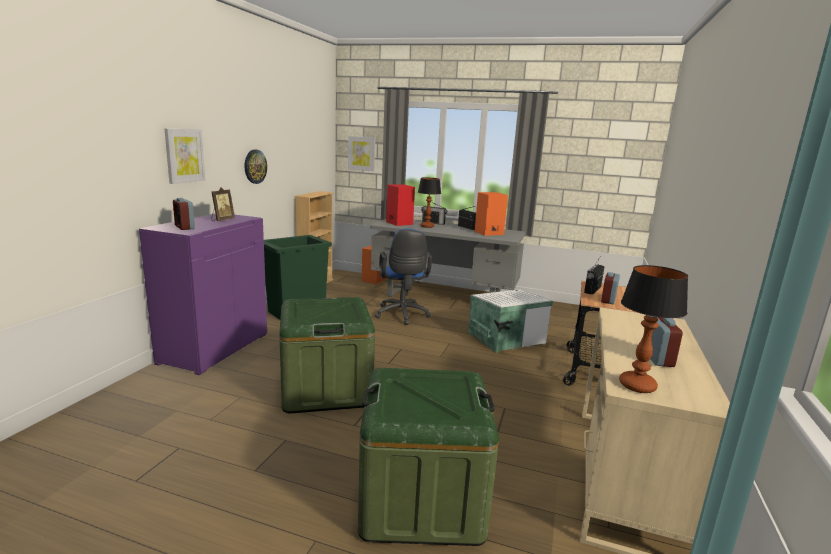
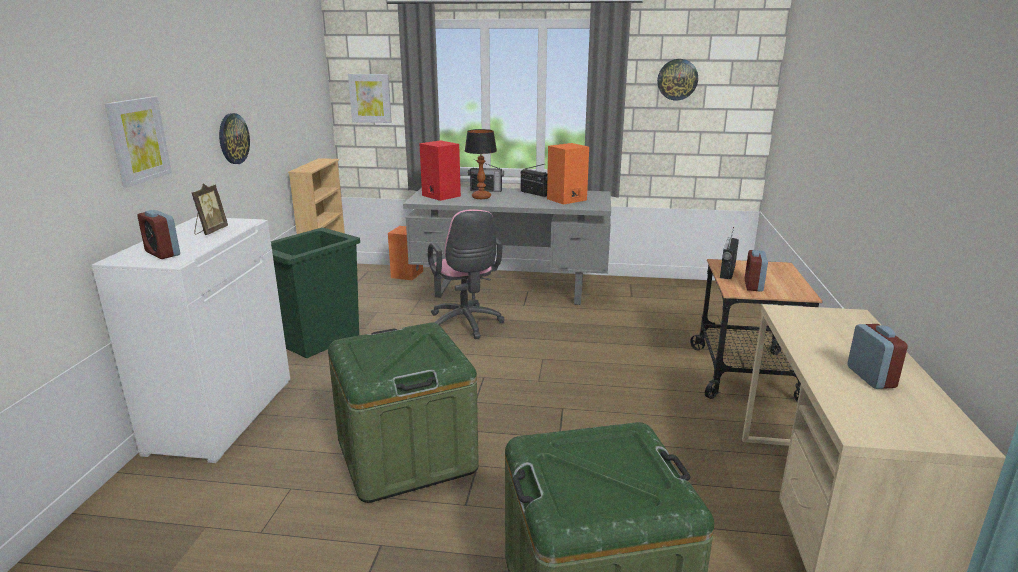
camera: 10 degrees left, 5 degrees up
purple cabinet [139,213,267,375] -> white cabinet [92,217,290,463]
blue office chair [375,229,432,325] -> pink office chair [428,209,505,339]
white storage box [468,289,553,353] -> none
table lamp [619,265,688,393] -> none
none -> wall clock [657,59,698,100]

